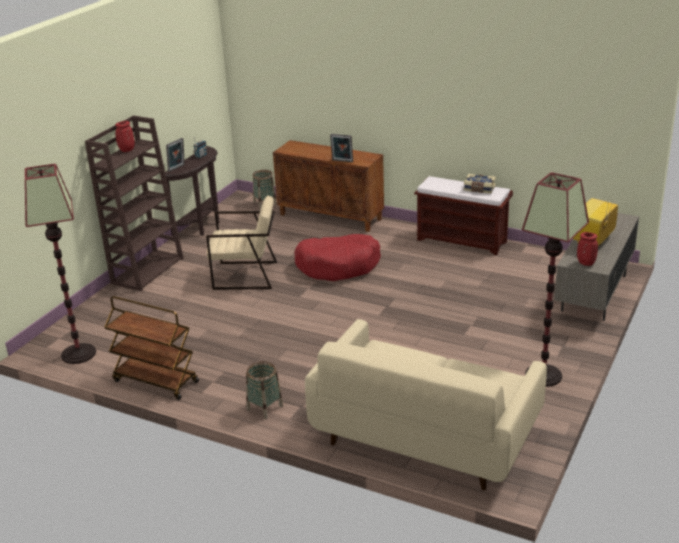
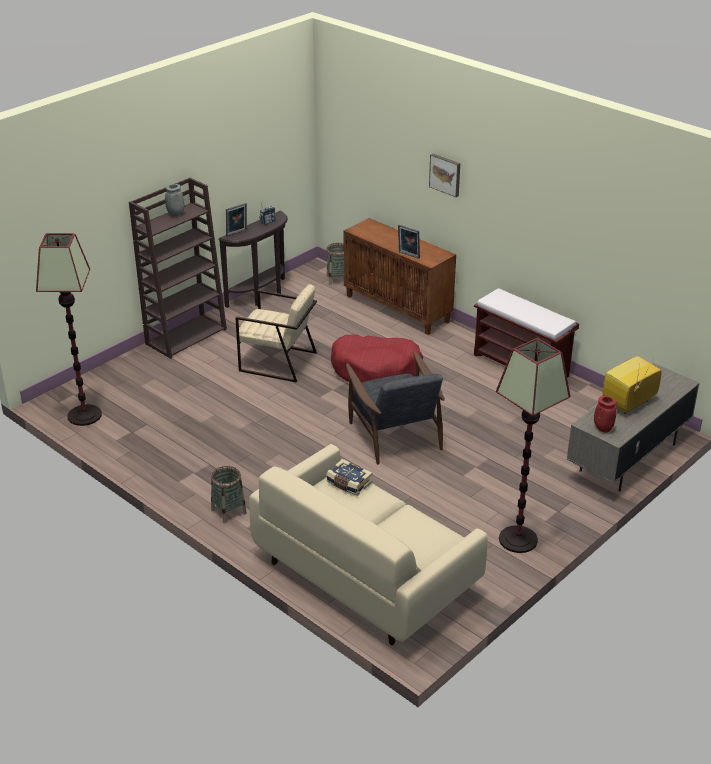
camera: 15 degrees right, 5 degrees up
brown cart [104,296,199,400] -> none
red vase [115,121,135,152] -> grey vase [165,184,184,216]
book [464,174,496,193] -> book moved to [326,459,373,496]
none -> grey armchair [346,350,445,465]
none -> picture [429,154,460,197]

